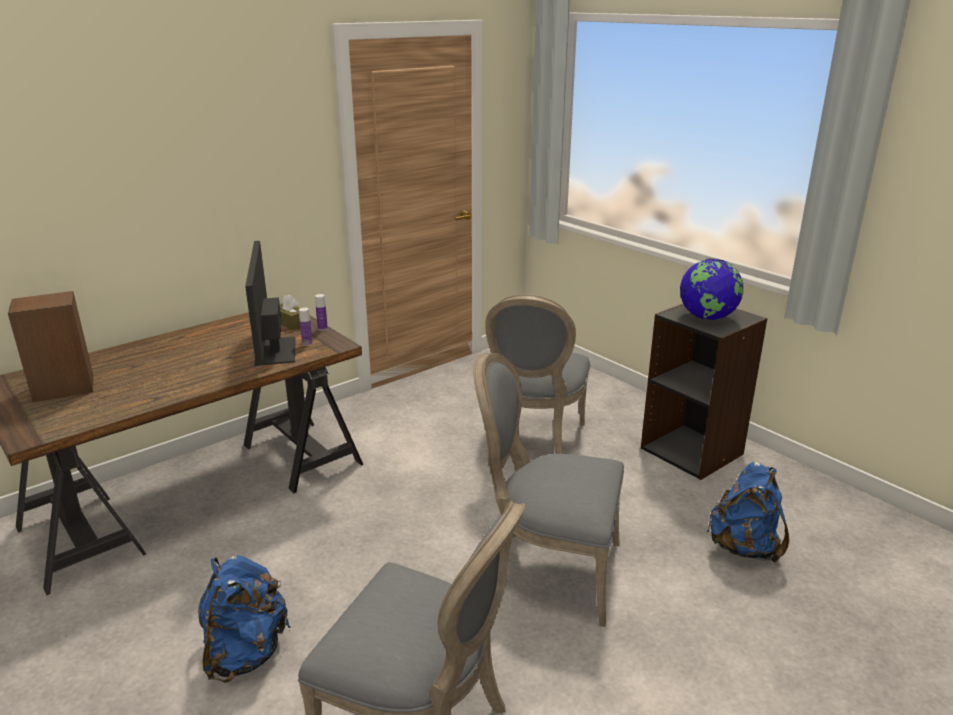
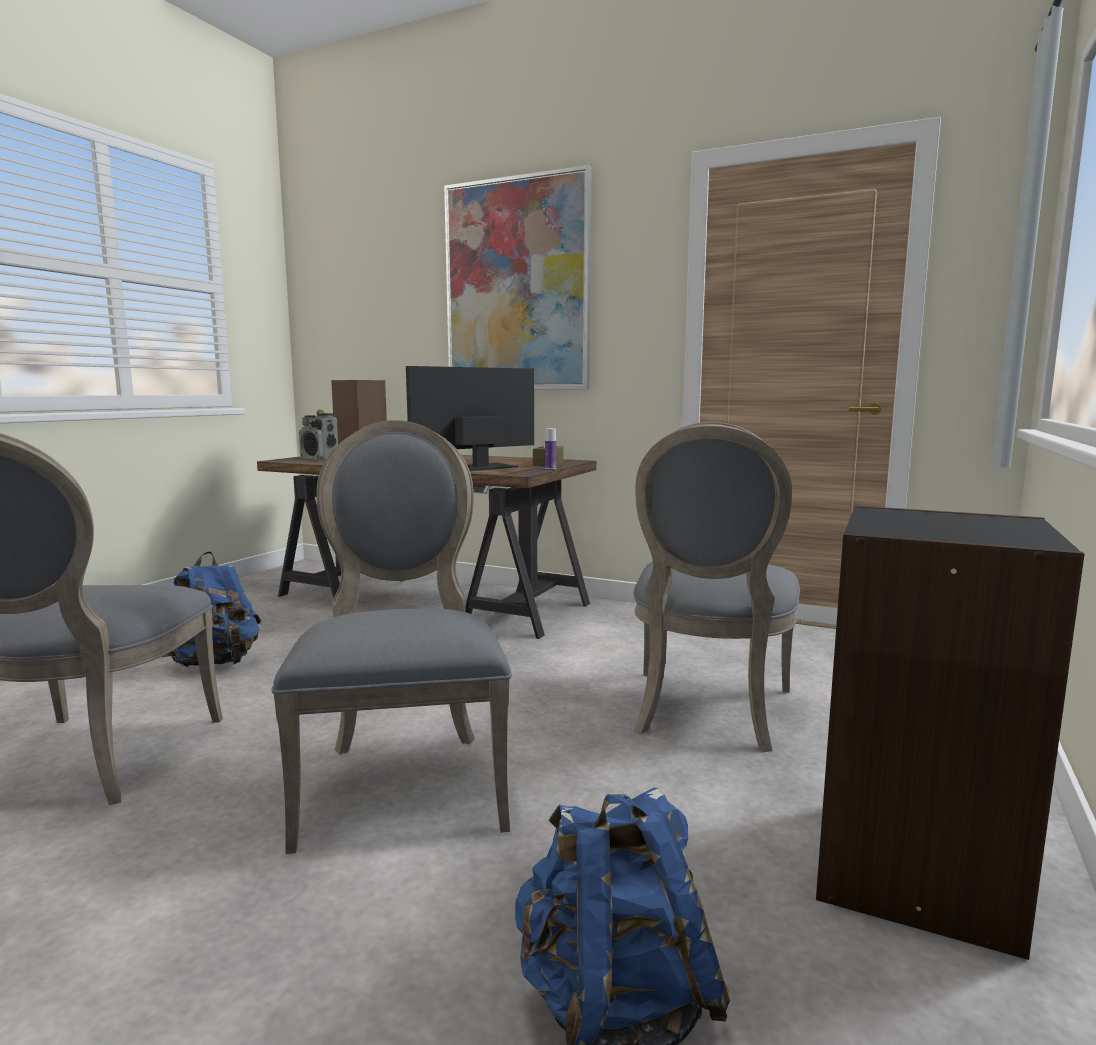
camera: 65 degrees right, 15 degrees down
bottle [299,308,313,346] -> none
grey chair [485,294,591,460] -> grey chair turned 60 degrees counterclockwise [633,422,800,752]
globe [680,259,744,320] -> none
none -> radio [299,410,338,461]
none -> picture [444,165,591,390]

